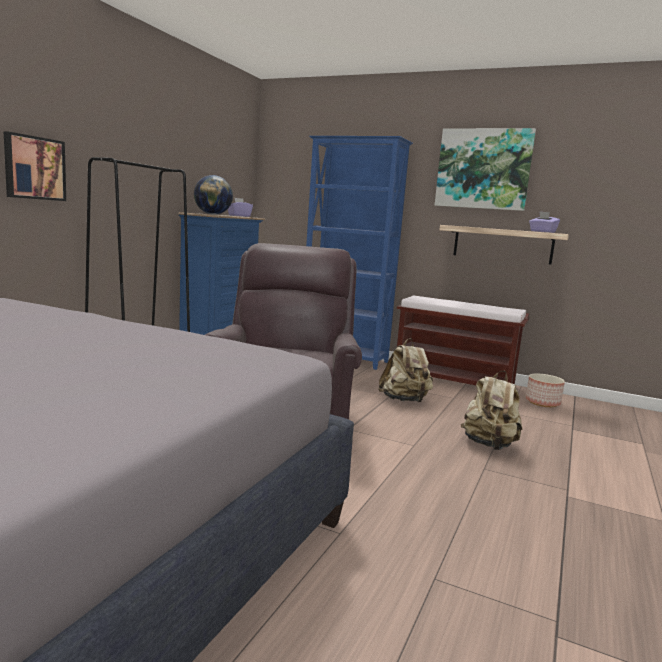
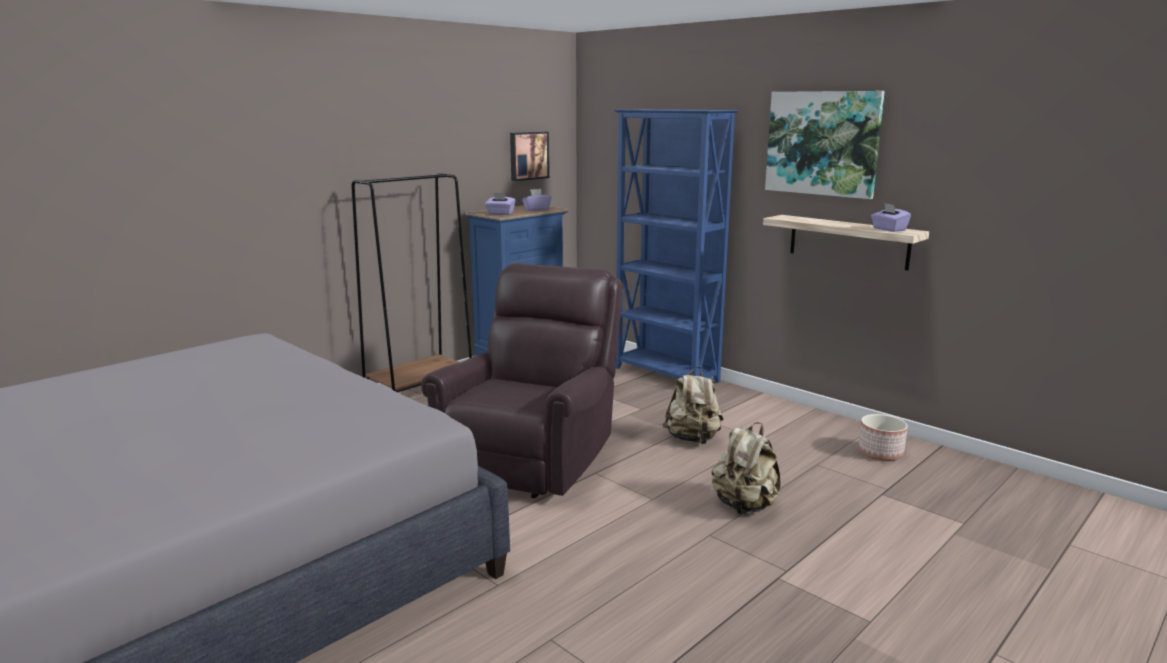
camera: 20 degrees right, 5 degrees up
picture [4,132,66,201] -> picture moved to [510,132,549,181]
globe [194,175,233,215] -> purple tissue box [485,193,515,215]
brown bench [397,296,530,385] -> none

